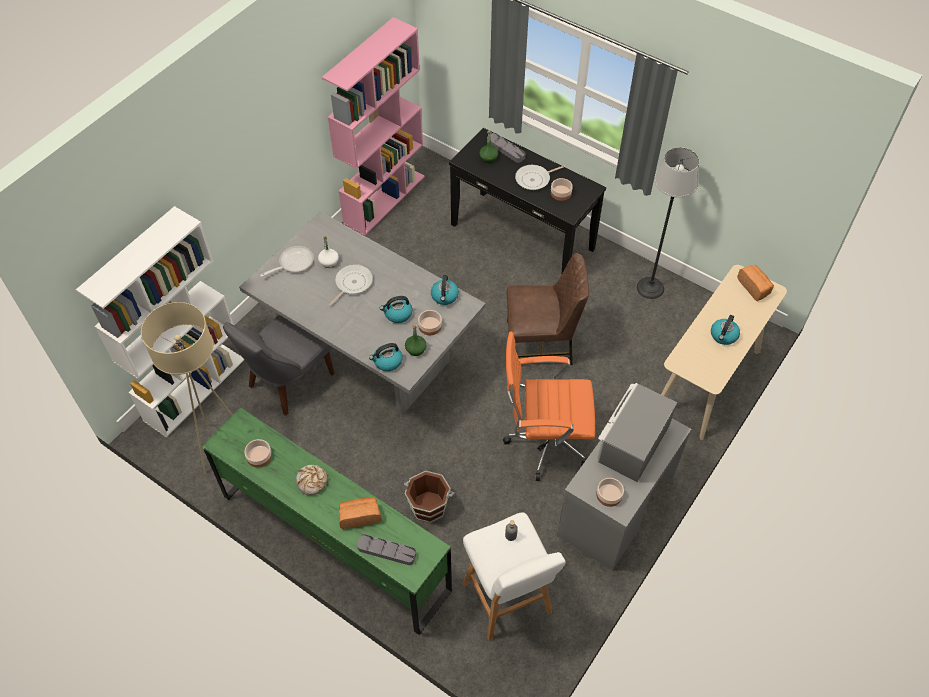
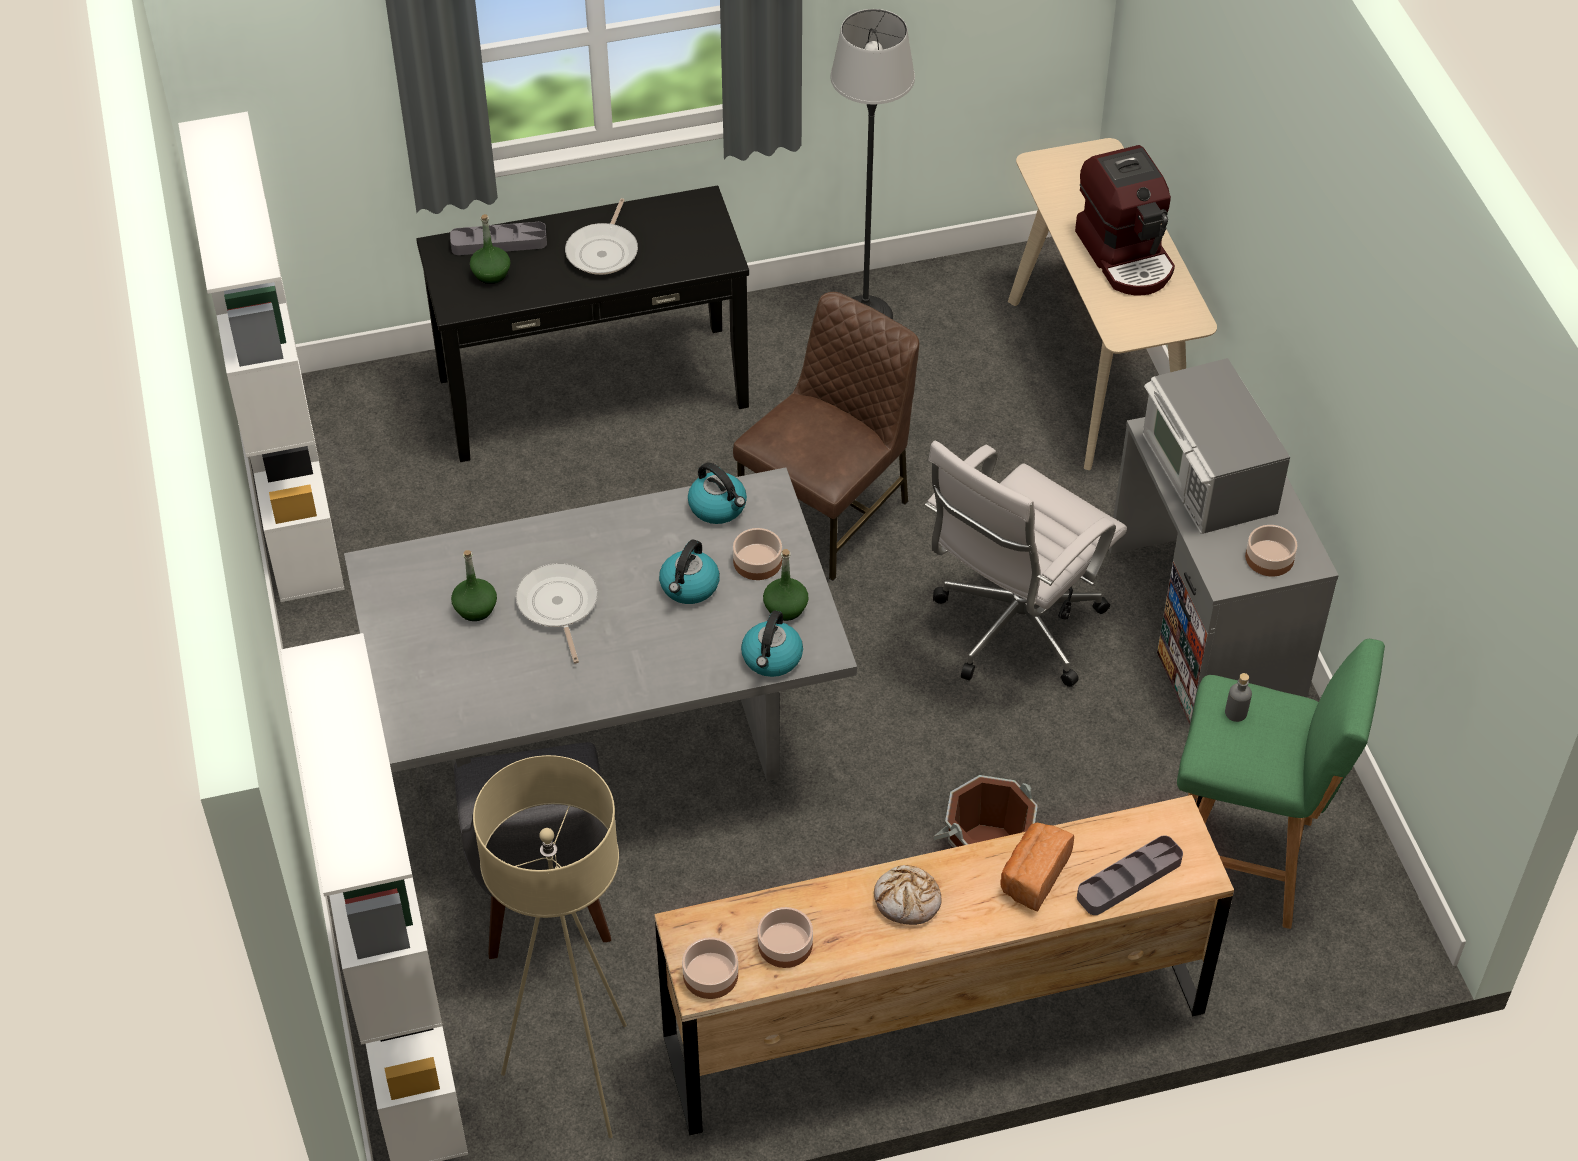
camera: 50 degrees left, 5 degrees down
green dresser [202,407,452,635] -> brown dresser [654,795,1234,1135]
frying pan [260,246,314,277] -> none
white bottle [318,235,339,268] -> green bottle [451,550,497,621]
pink bookcase [322,17,425,236] -> white bookcase [178,112,345,602]
white stool [462,512,566,641] -> green stool [1177,639,1385,929]
orange office chair [503,332,595,481] -> white office chair [925,440,1127,687]
bowl [551,178,573,201] -> bowl moved to [682,937,738,999]
kettle [711,315,740,345] -> coffee machine [1075,145,1175,296]
bread [737,265,774,301] -> none

